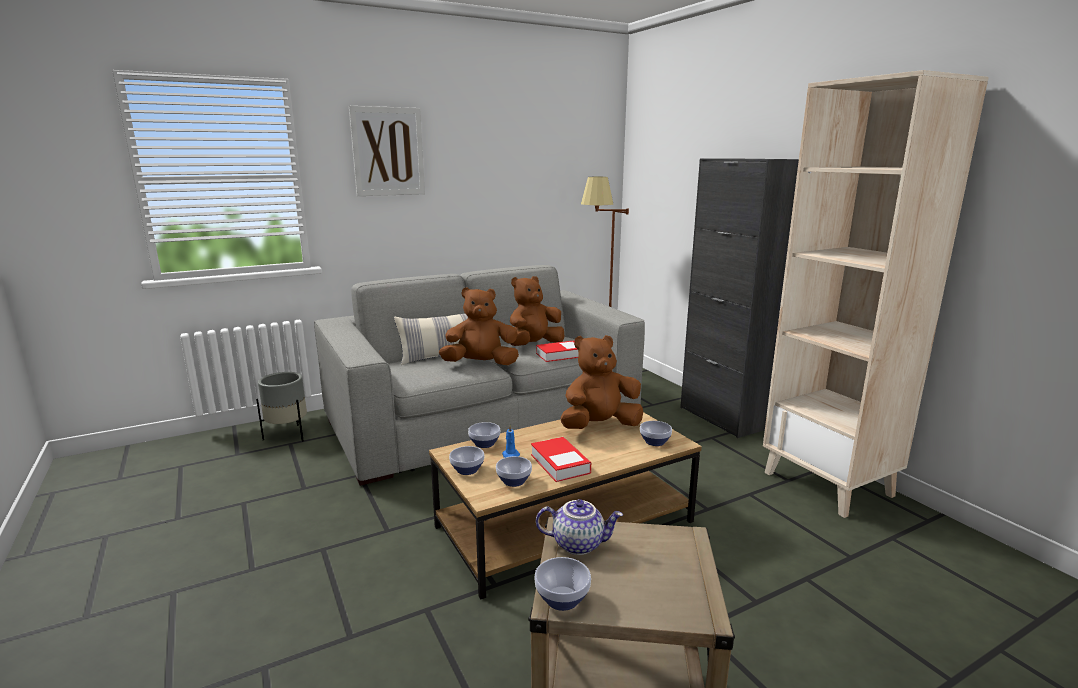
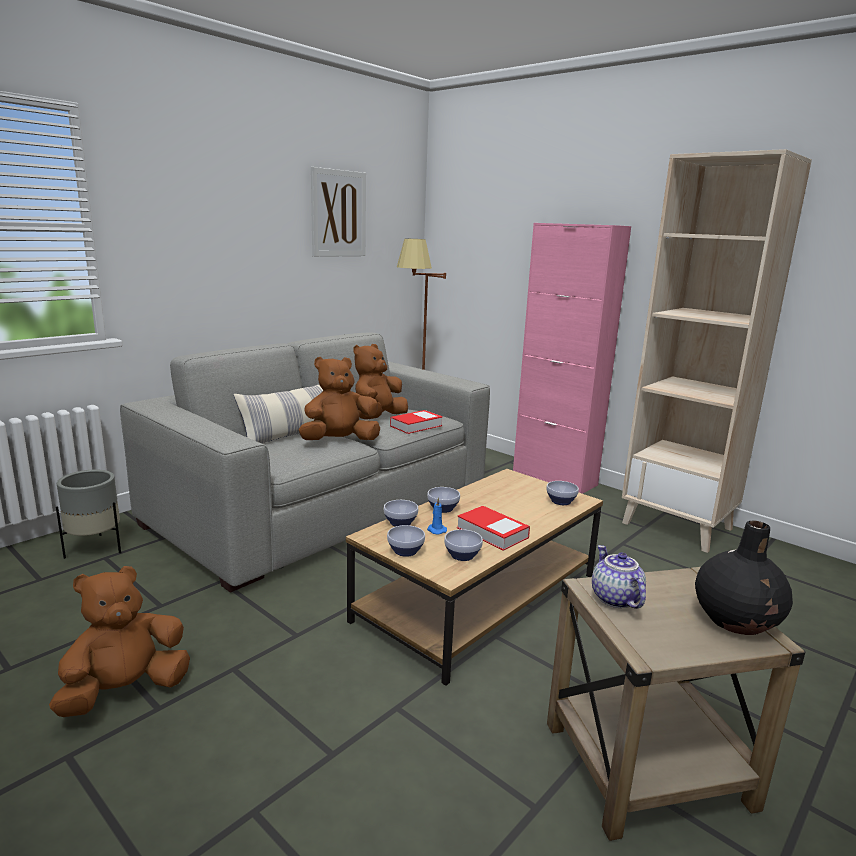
camera: 20 degrees left, 0 degrees up
picture [349,106,425,196] -> picture moved to [311,167,366,257]
bowl [534,557,591,611] -> bowl moved to [427,487,460,513]
teapot [536,499,623,555] -> teapot turned 90 degrees counterclockwise [592,545,646,609]
brown plush toy [561,335,643,429] -> brown plush toy moved to [49,566,190,717]
black cabinet [680,158,799,438] -> pink cabinet [513,223,631,494]
none -> black vase [695,521,793,635]

